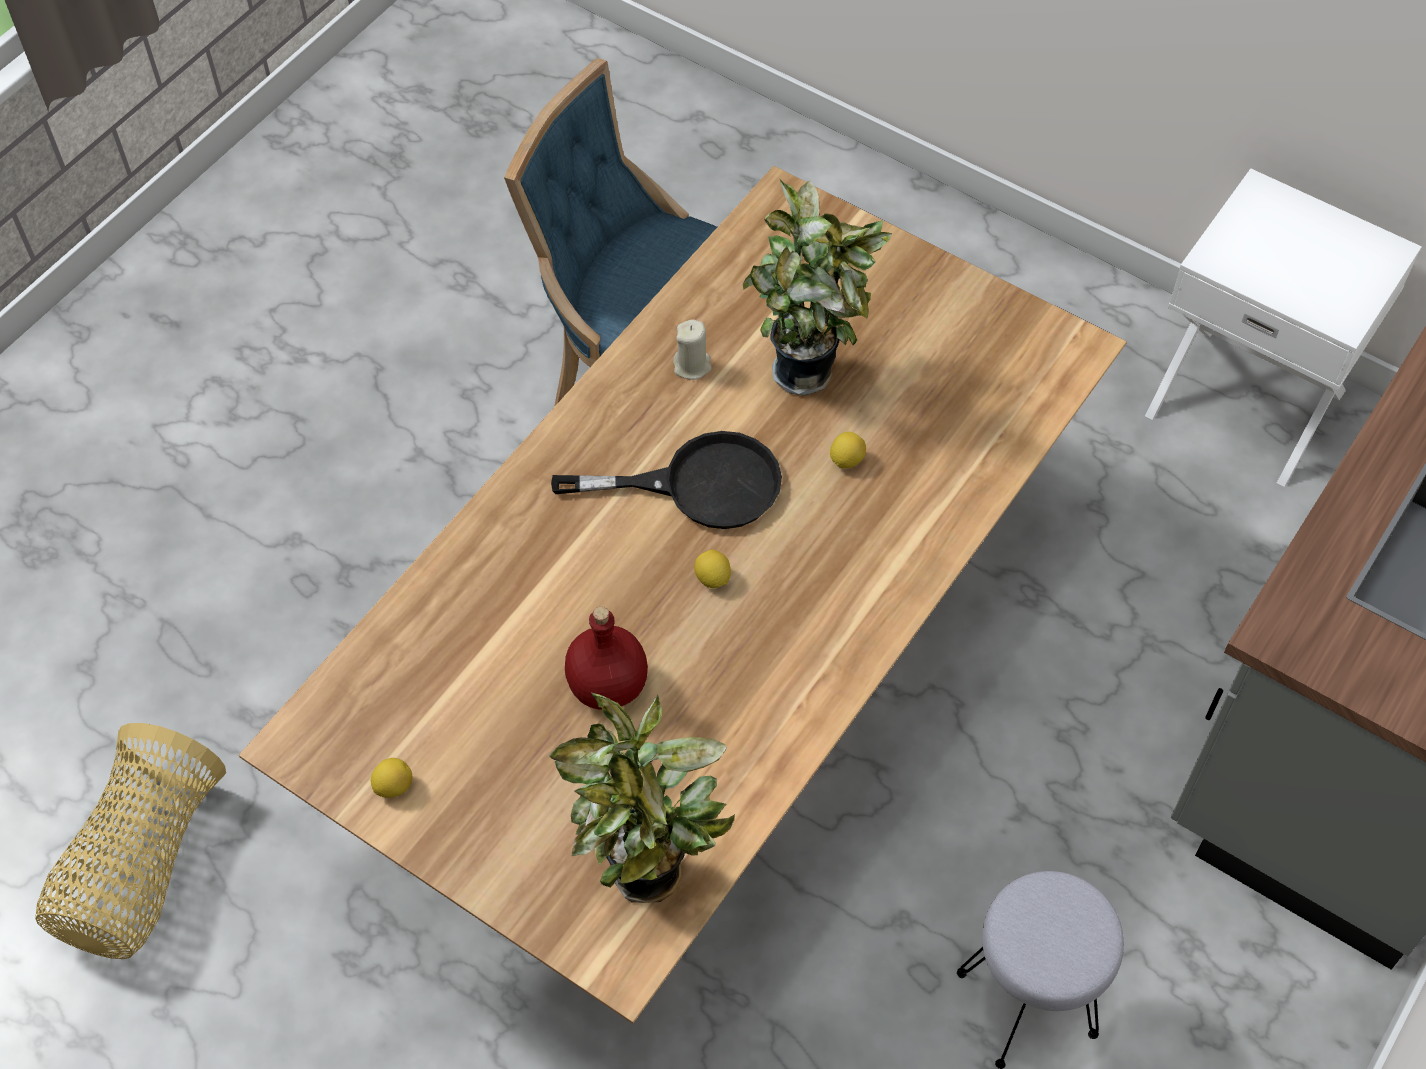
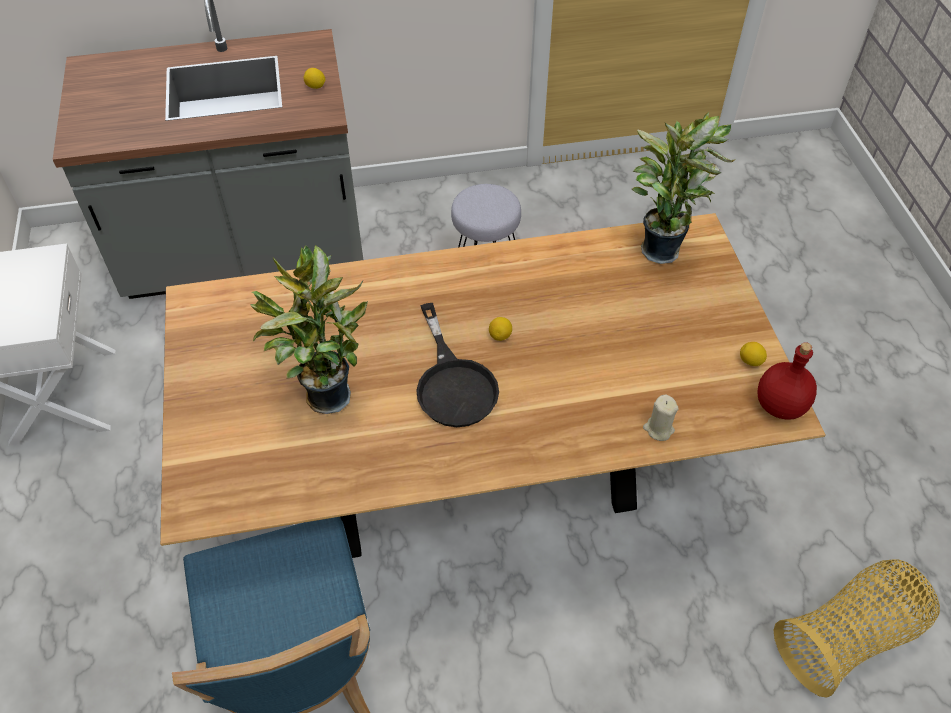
camera: 135 degrees left, 5 degrees down
black frying pan [551,431,782,529] -> black frying pan turned 150 degrees counterclockwise [416,303,499,427]
red bottle [565,606,648,710] -> red bottle moved to [757,342,817,420]
beige candle [673,319,712,380] -> beige candle moved to [643,395,679,441]
lemon [830,432,866,469] -> lemon moved to [304,68,326,89]

